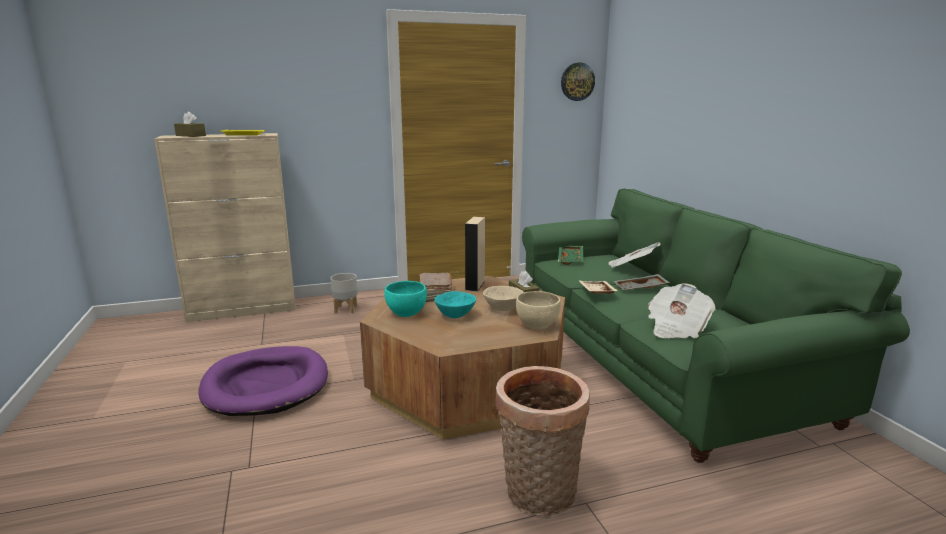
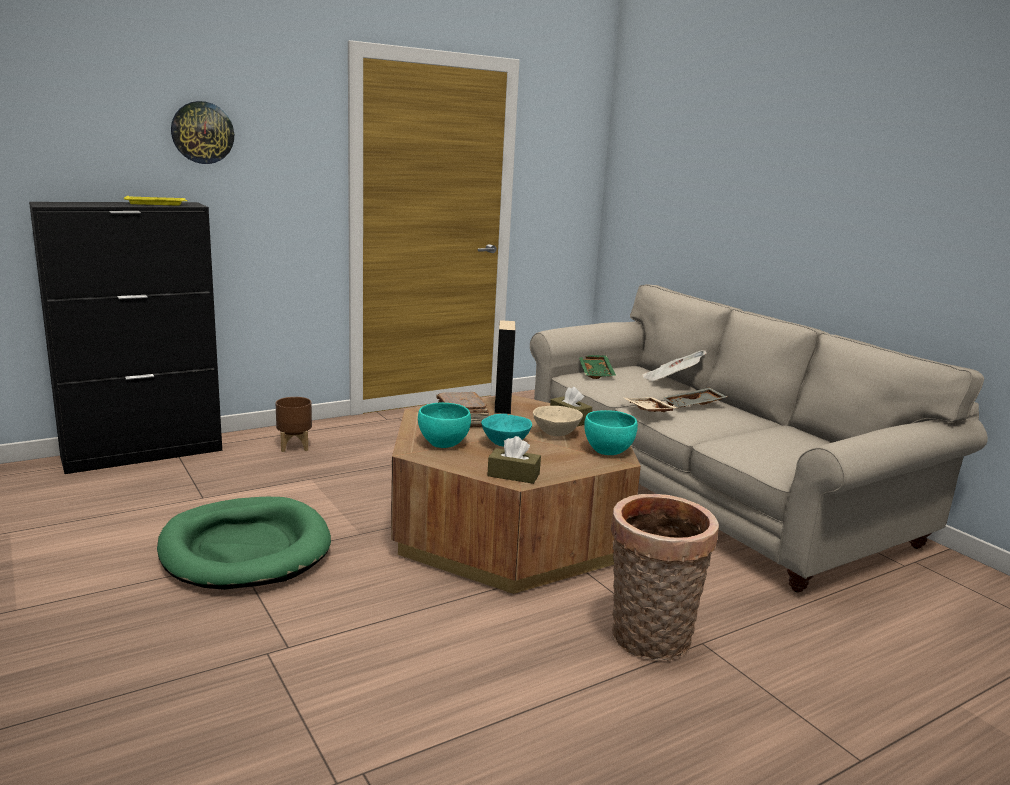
camera: 15 degrees left, 0 degrees up
beige cabinet [154,133,295,322] -> black cabinet [29,202,222,474]
brown tissue box [174,112,206,137] -> brown tissue box moved to [487,436,541,484]
purple dog bed [198,346,328,416] -> green dog bed [157,497,331,590]
grey planter [330,273,358,313] -> brown planter [275,397,312,452]
beige bowl [516,291,561,329] -> turquoise bowl [584,410,638,455]
green sofa [522,189,910,463] -> beige sofa [530,284,988,592]
wall clock [561,63,595,101] -> wall clock moved to [171,101,234,164]
newspaper [648,283,716,338] -> none

